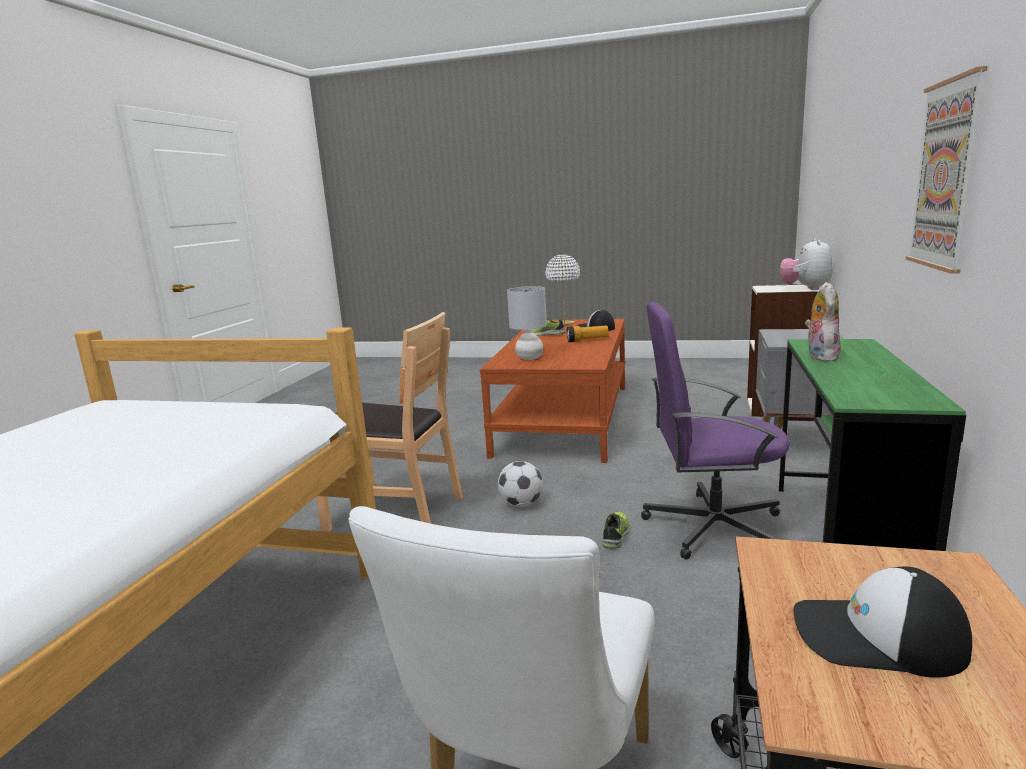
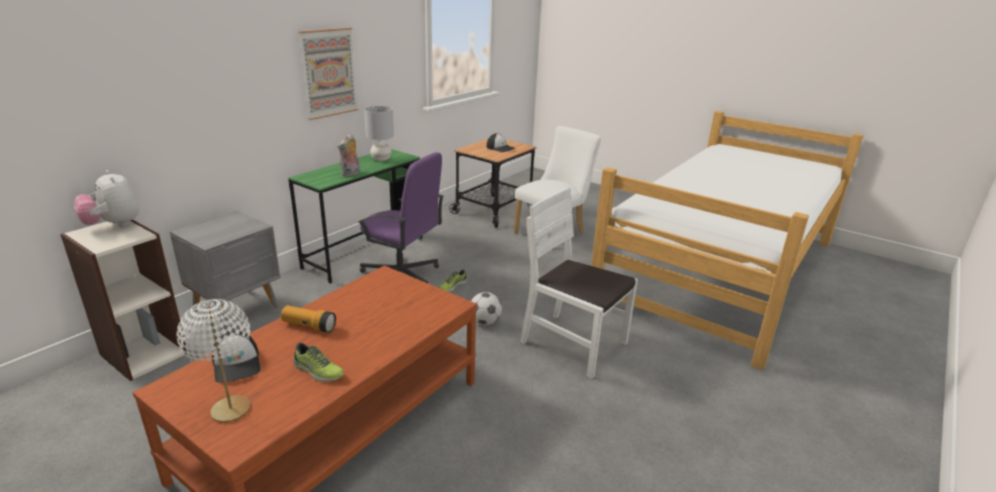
camera: 160 degrees left, 10 degrees up
brown chair [316,312,463,532] -> white chair [520,188,638,379]
grey table lamp [507,286,547,360] -> grey table lamp moved to [364,106,394,161]
plush toy [780,238,833,290] -> plush toy turned 105 degrees clockwise [74,170,140,227]

